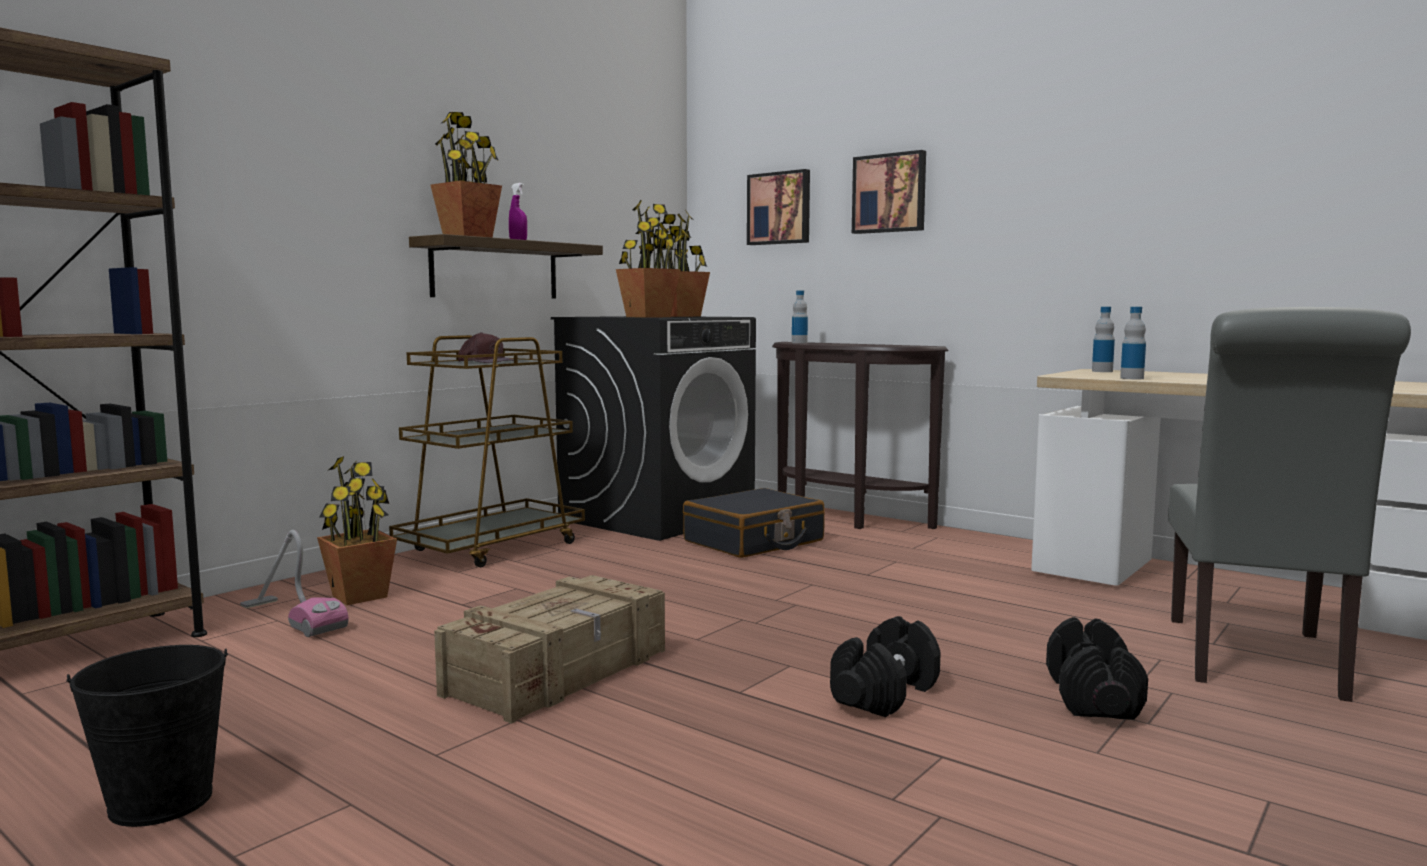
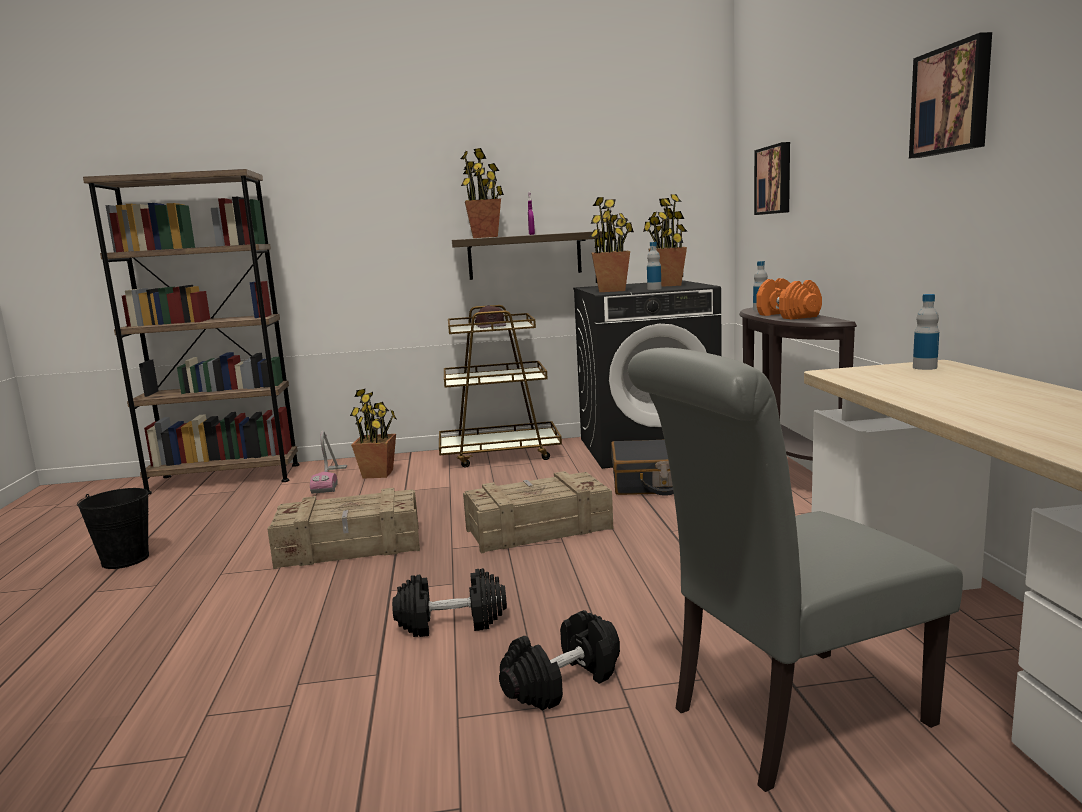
camera: 45 degrees right, 5 degrees up
picture [852,150,926,234] -> picture moved to [909,32,992,158]
bottle [1120,307,1146,379] -> bottle moved to [647,242,661,290]
none -> crate [463,471,613,554]
none -> orange dumbbell [757,278,822,320]

